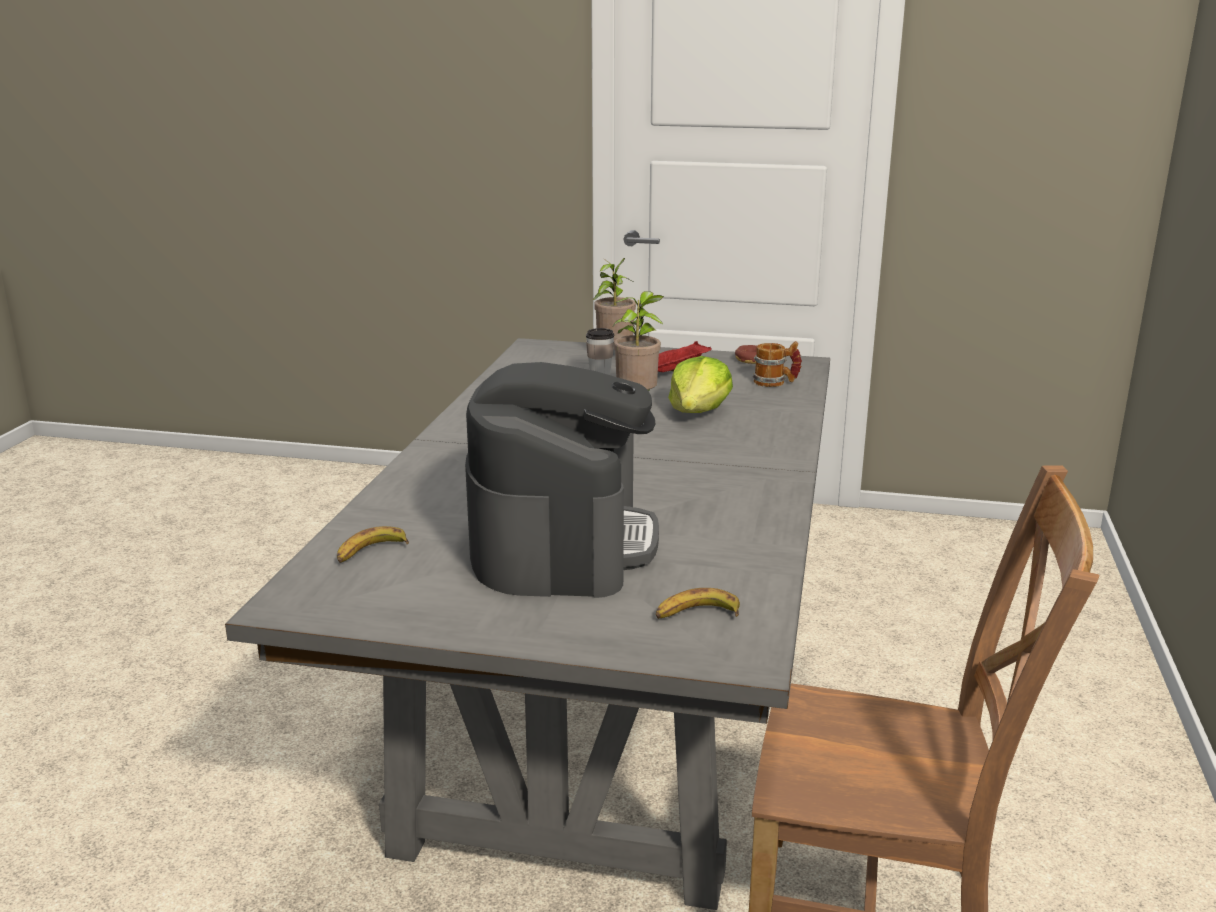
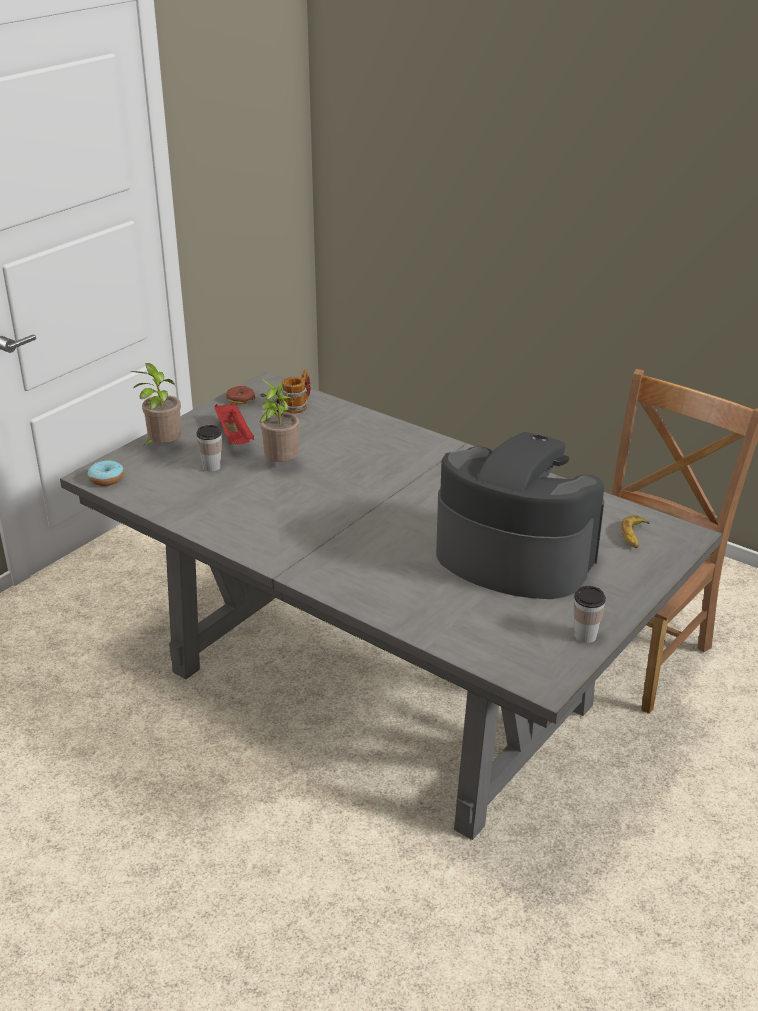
camera: 65 degrees left, 10 degrees up
banana [337,526,409,563] -> none
lettuce [668,356,733,413] -> none
none -> donut [88,460,124,486]
none -> cup [574,586,606,643]

